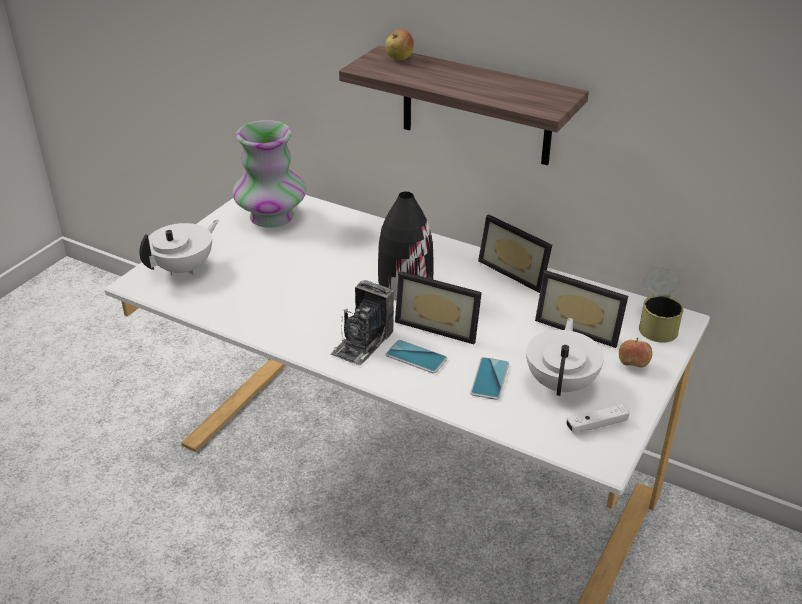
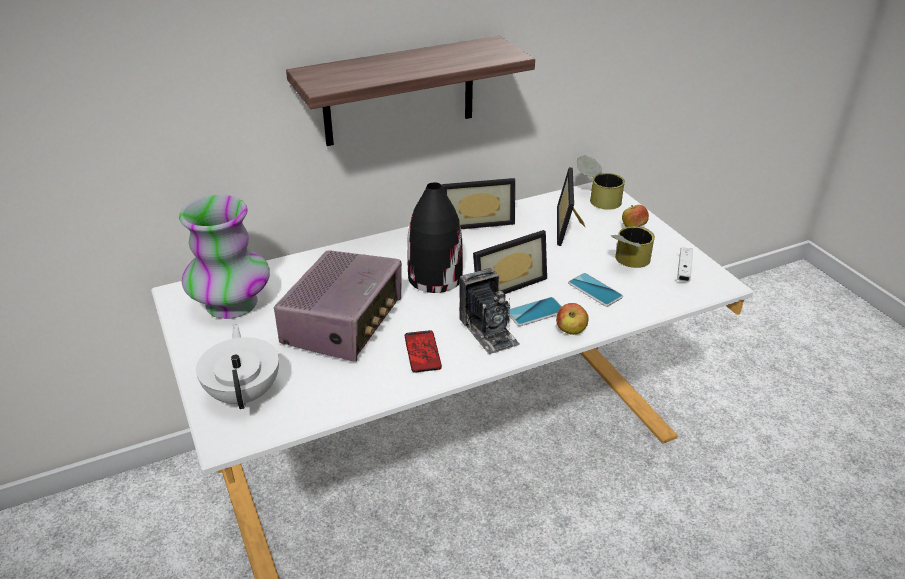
camera: 55 degrees left, 0 degrees up
apple [385,29,414,60] -> apple moved to [556,303,589,335]
white teapot [526,318,604,396] -> can [611,226,655,268]
picture frame [535,270,628,348] -> picture frame turned 120 degrees clockwise [557,167,585,246]
none -> radio [274,250,402,361]
none -> phone [405,330,442,373]

